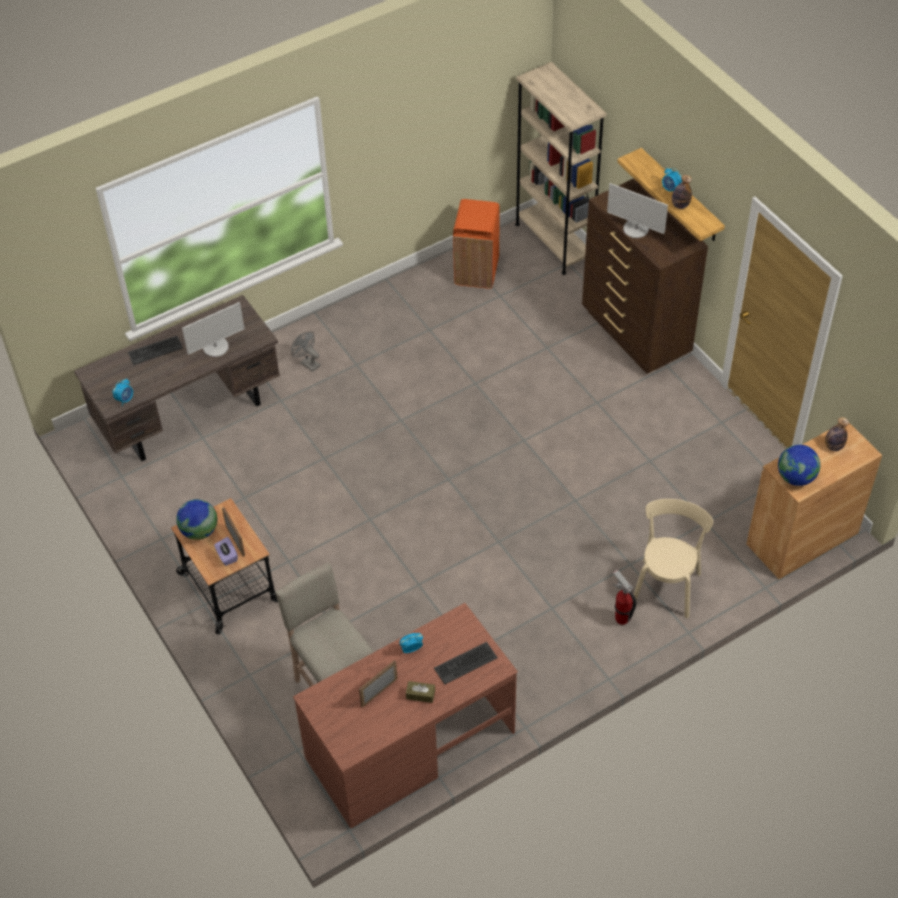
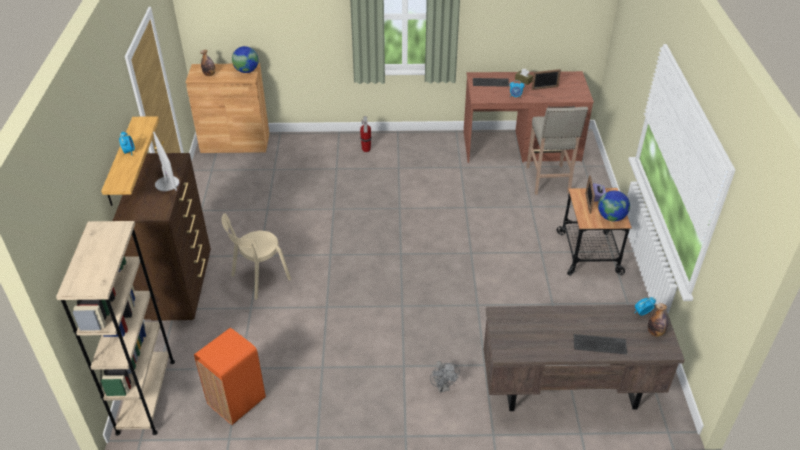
camera: 150 degrees left, 10 degrees down
monitor [182,302,245,357] -> none
beige chair [634,499,713,618] -> beige chair moved to [222,213,291,300]
bottle [672,175,692,209] -> bottle moved to [648,303,668,337]

